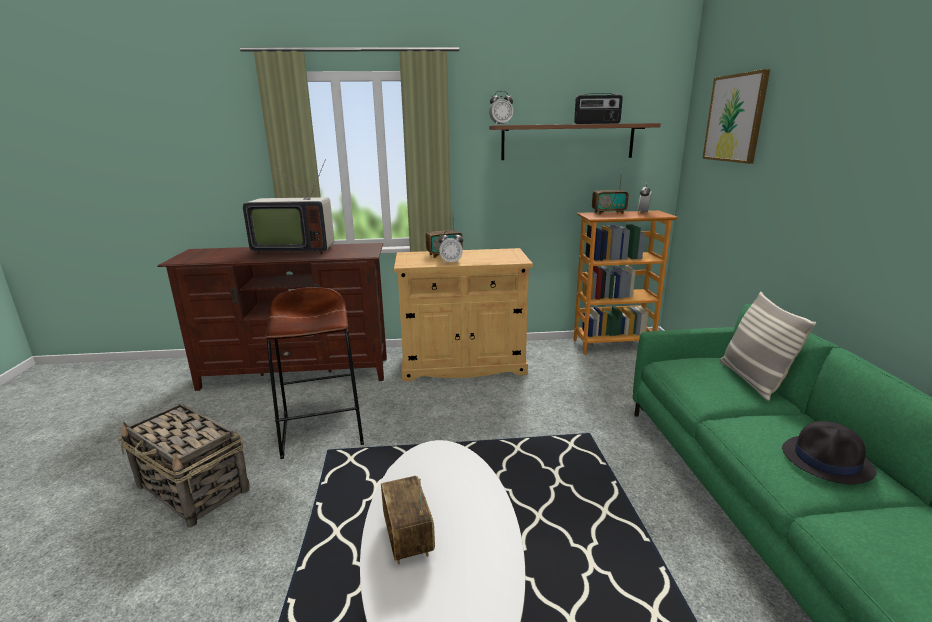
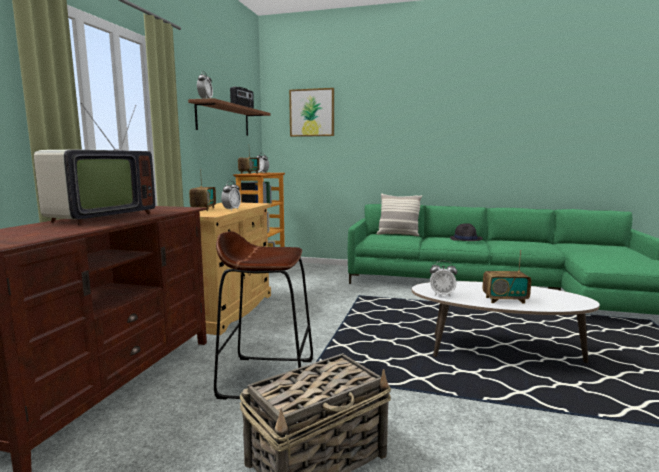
camera: 70 degrees left, 10 degrees down
none -> alarm clock [430,261,457,297]

